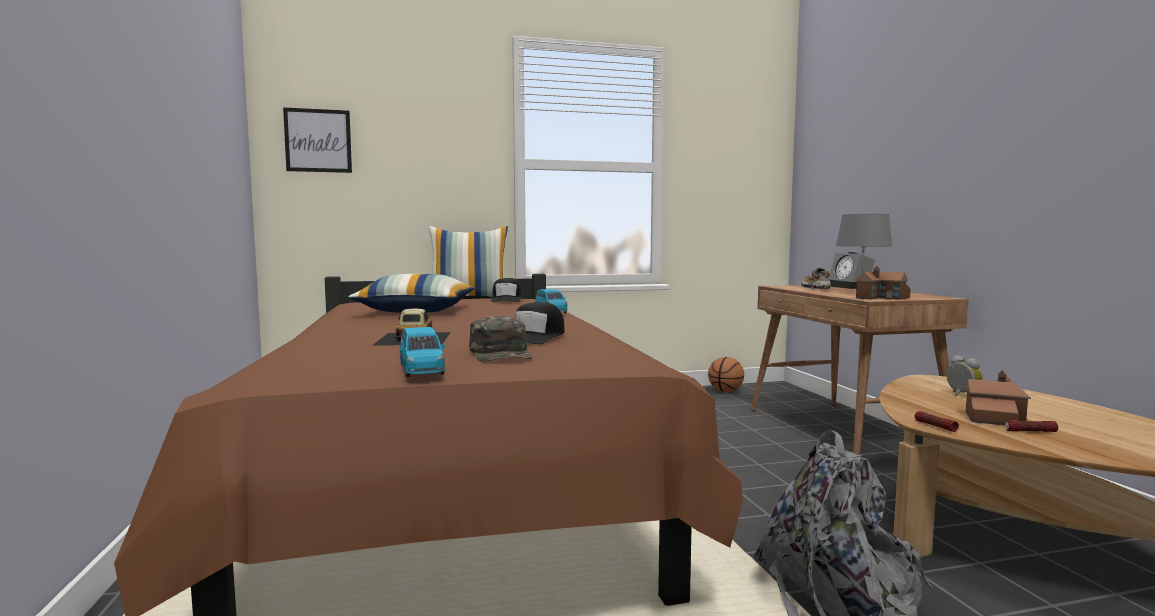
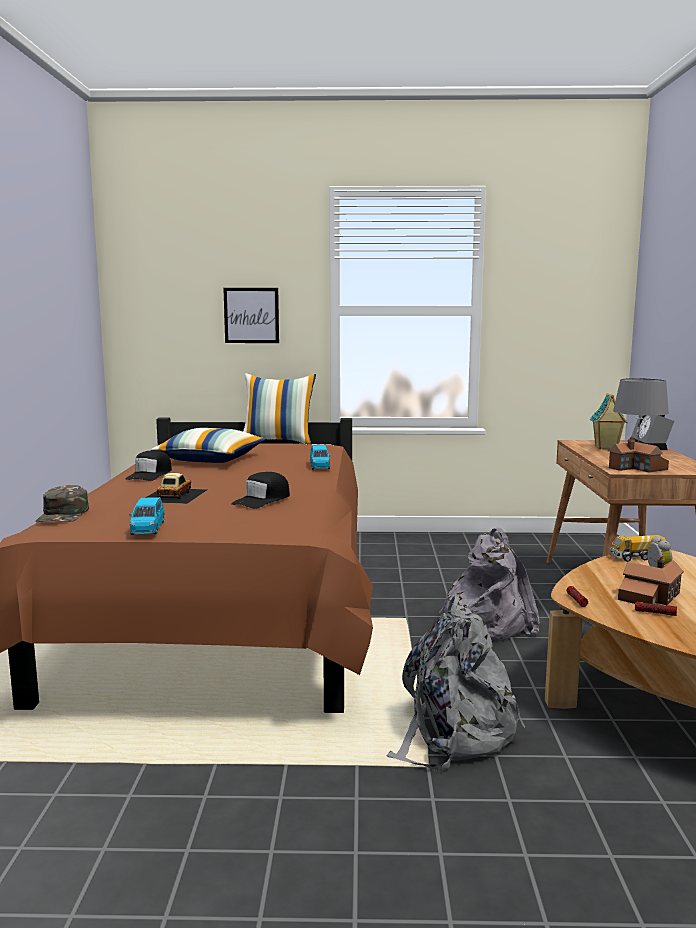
camera: 15 degrees right, 5 degrees up
picture [283,107,352,173] -> picture moved to [223,288,279,343]
green cap [469,316,533,362] -> green cap moved to [35,485,89,522]
black cap [491,278,522,302] -> black cap moved to [126,450,172,481]
basketball [708,357,744,392] -> none
shoe [801,267,830,289] -> toy house [590,393,628,449]
none -> grey backpack [438,527,540,641]
none -> toy truck [610,535,666,562]

